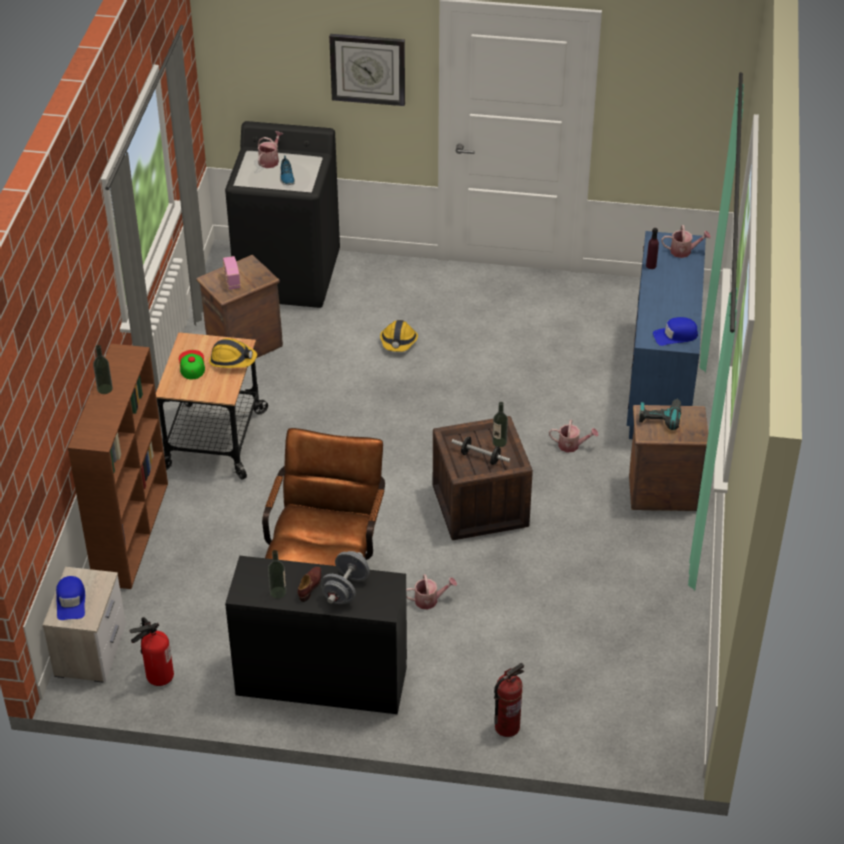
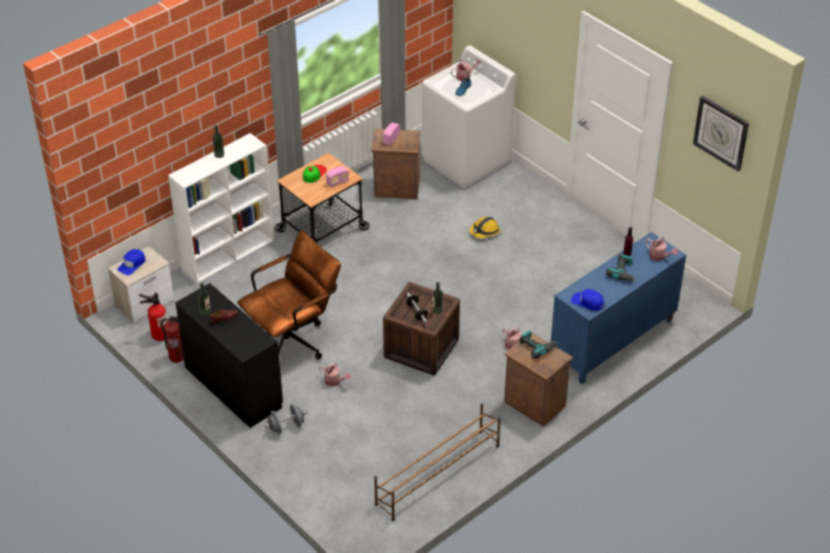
camera: 40 degrees right, 0 degrees up
brown bookcase [68,344,168,589] -> white bookcase [168,133,274,284]
hard hat [209,338,257,368] -> radio [326,166,349,188]
black washing machine [225,121,340,308] -> white washing machine [422,46,516,189]
grey dumbbell [321,551,370,604] -> grey dumbbell moved to [265,404,307,434]
wall clock [329,34,405,106] -> wall clock moved to [693,96,749,172]
fire extinguisher [494,663,524,737] -> fire extinguisher moved to [161,316,184,363]
none -> brown shoe rack [374,403,501,521]
none -> power drill [606,254,636,282]

